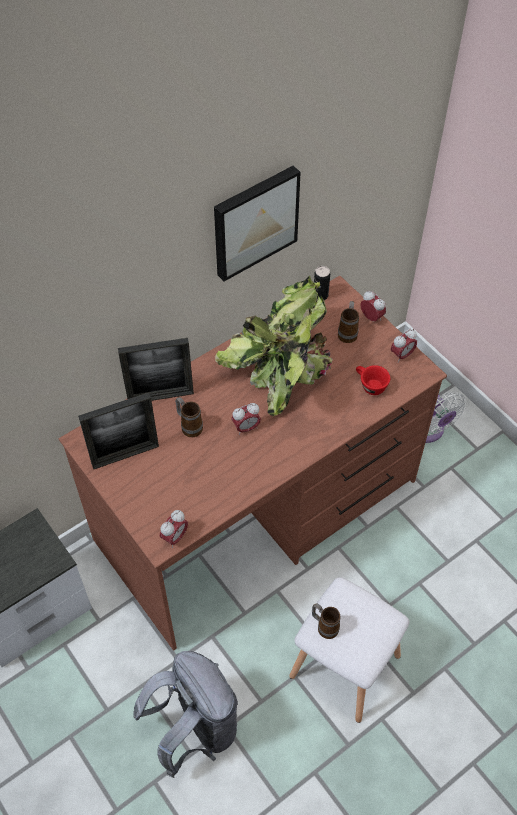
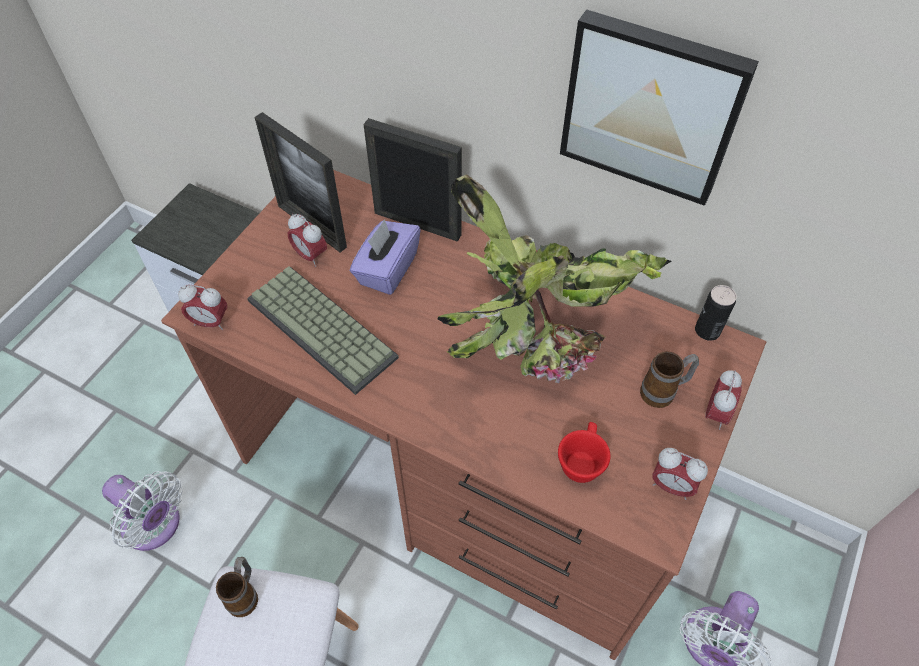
camera: 65 degrees right, 0 degrees up
picture frame [118,338,194,401] -> picture frame turned 150 degrees clockwise [363,118,462,242]
grey backpack [133,651,238,778] -> white fan [102,471,183,551]
mug [175,397,203,437] -> purple tissue box [350,219,421,295]
alarm clock [232,403,261,435] -> alarm clock moved to [288,214,327,267]
none -> keyboard [247,266,399,395]

